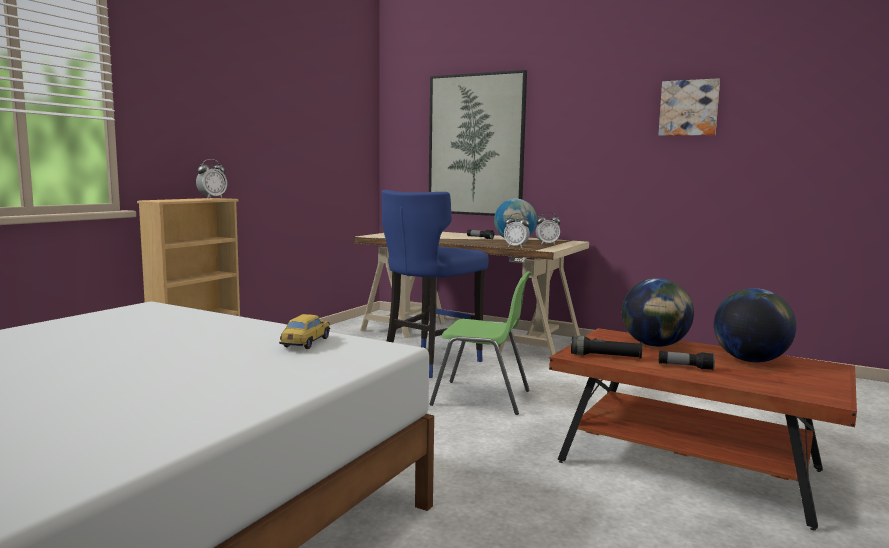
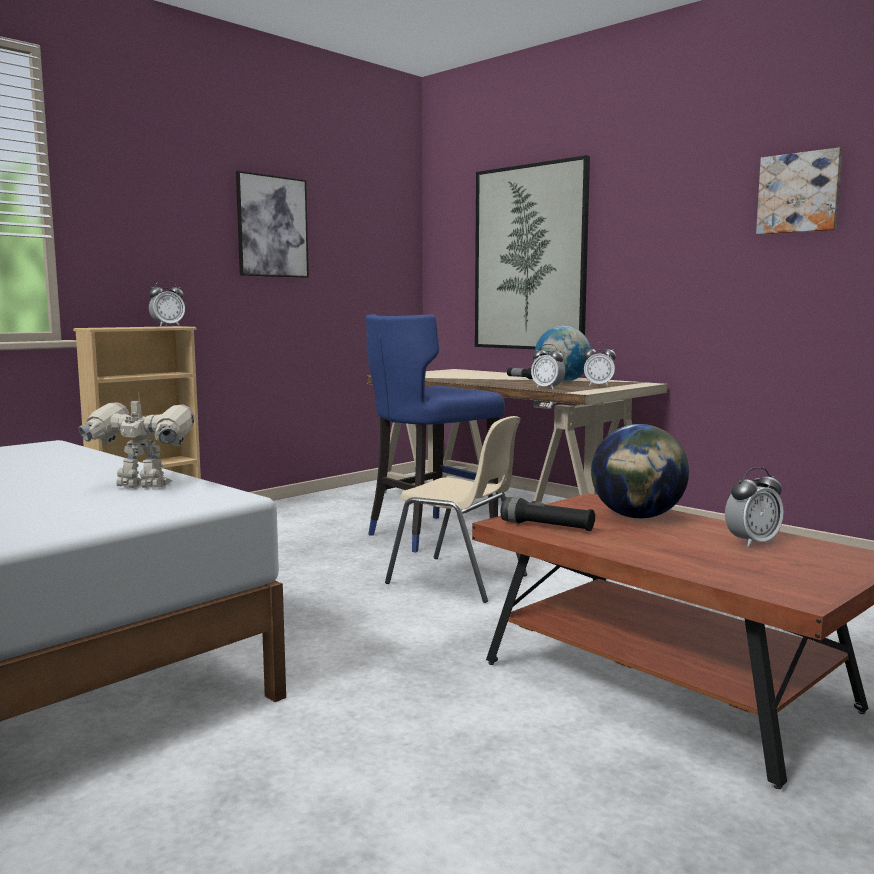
camera: 15 degrees right, 0 degrees up
toy car [279,314,330,349] -> toy robot [78,392,195,488]
green chair [430,271,531,415] -> beige chair [385,416,527,603]
flashlight [659,351,715,370] -> none
globe [714,288,796,363] -> alarm clock [725,467,784,547]
none -> picture [236,171,309,278]

